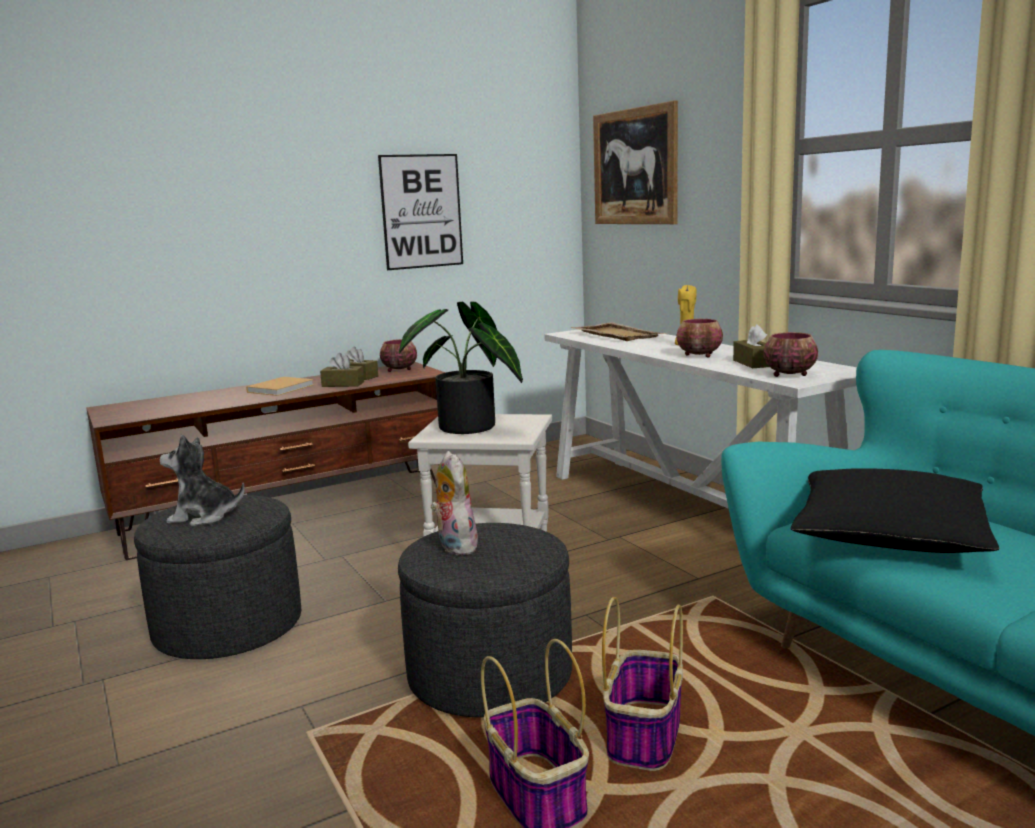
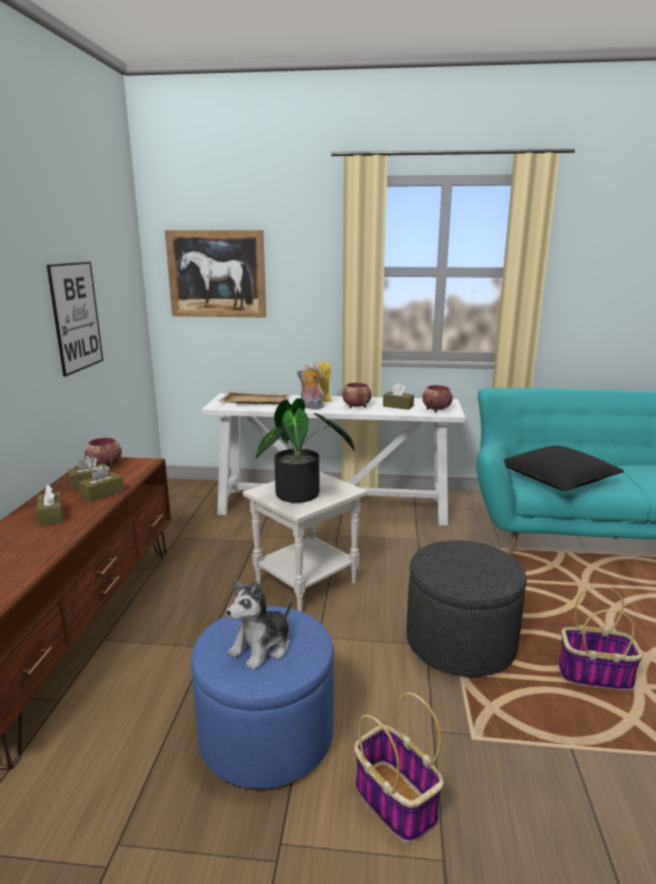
camera: 55 degrees left, 5 degrees up
grey ottoman [134,495,301,659] -> blue ottoman [191,606,334,789]
beige book [246,377,314,396] -> brown tissue box [37,485,63,527]
plush toy [431,451,478,555] -> plush toy moved to [297,363,324,410]
basket [602,597,683,771] -> basket moved to [354,692,443,843]

